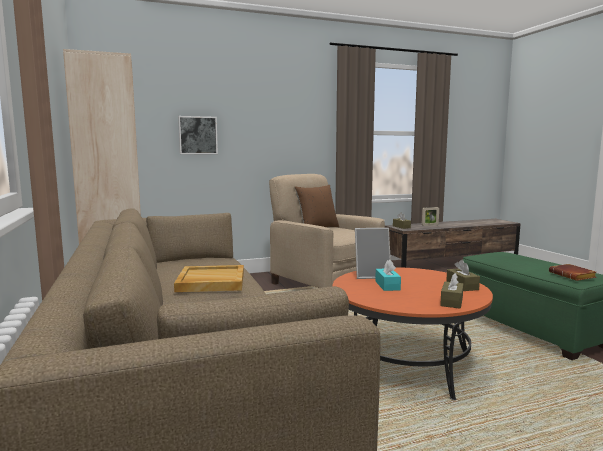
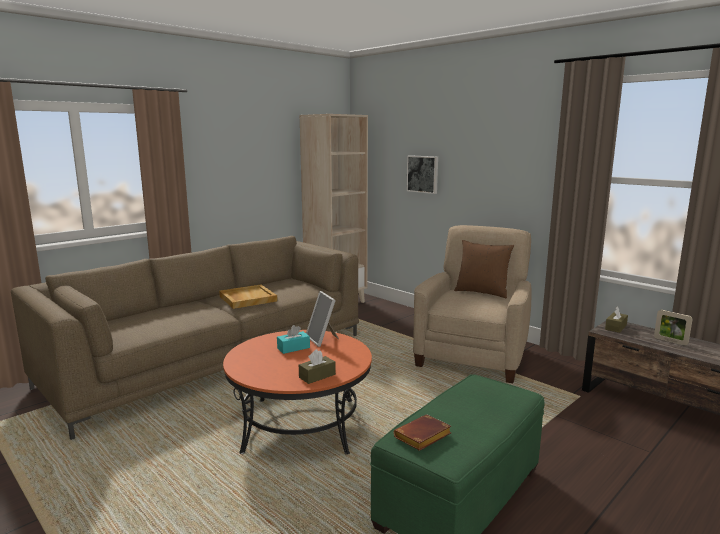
camera: 65 degrees right, 5 degrees up
brown tissue box [440,273,464,309] -> none

